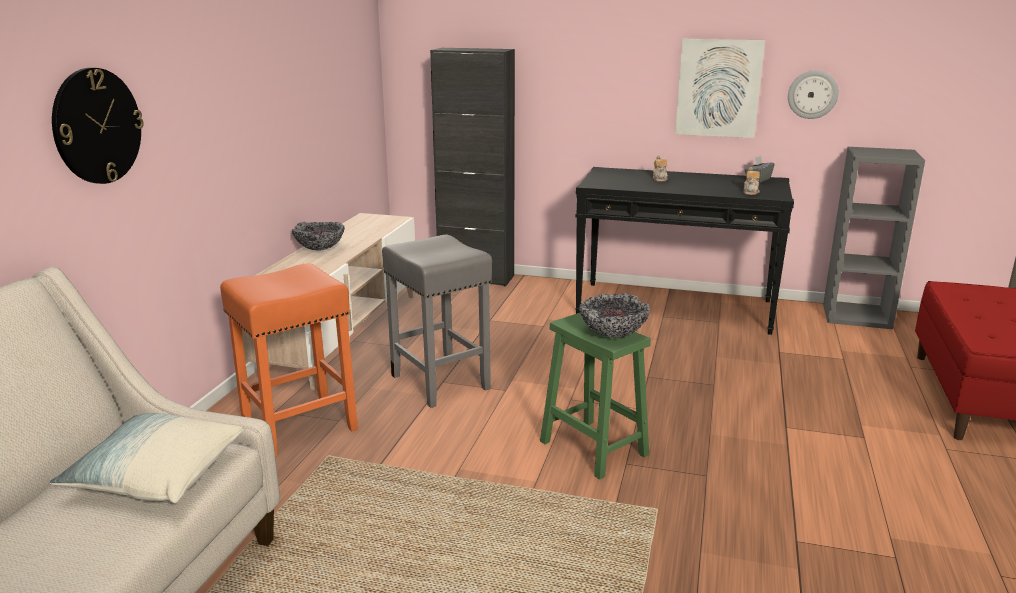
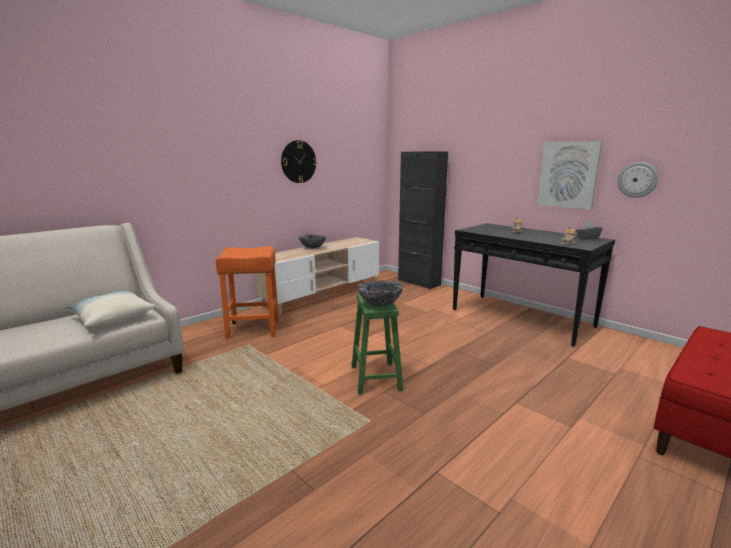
camera: 30 degrees right, 5 degrees down
wall clock [52,68,144,184] -> wall clock moved to [281,140,317,183]
grey stool [382,235,492,408] -> none
grey bookcase [823,147,925,329] -> none

